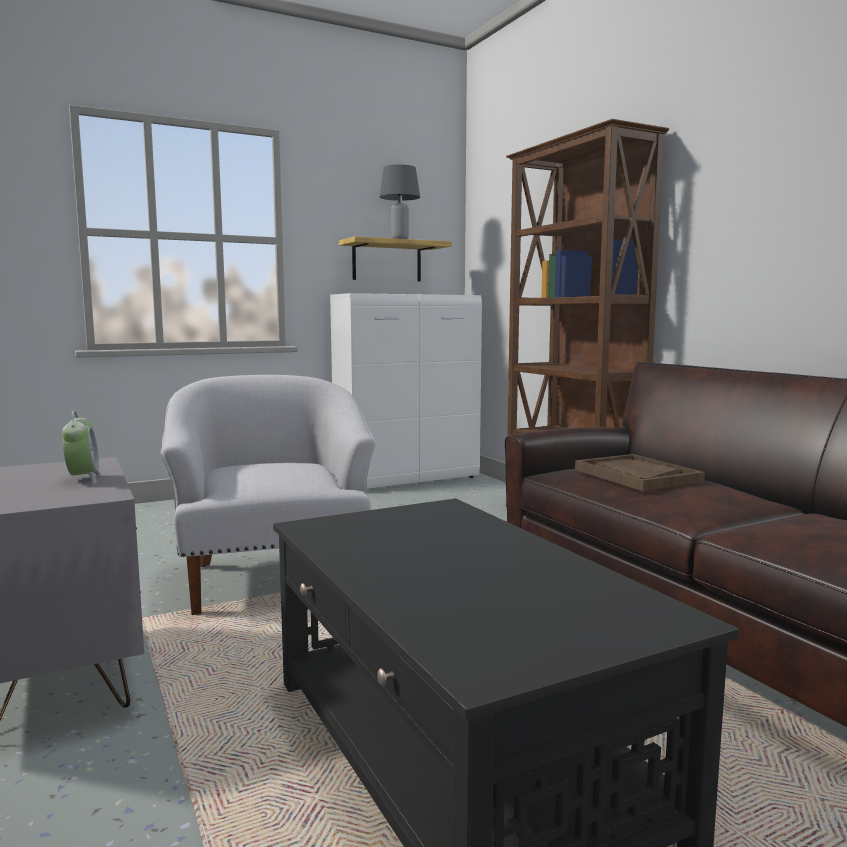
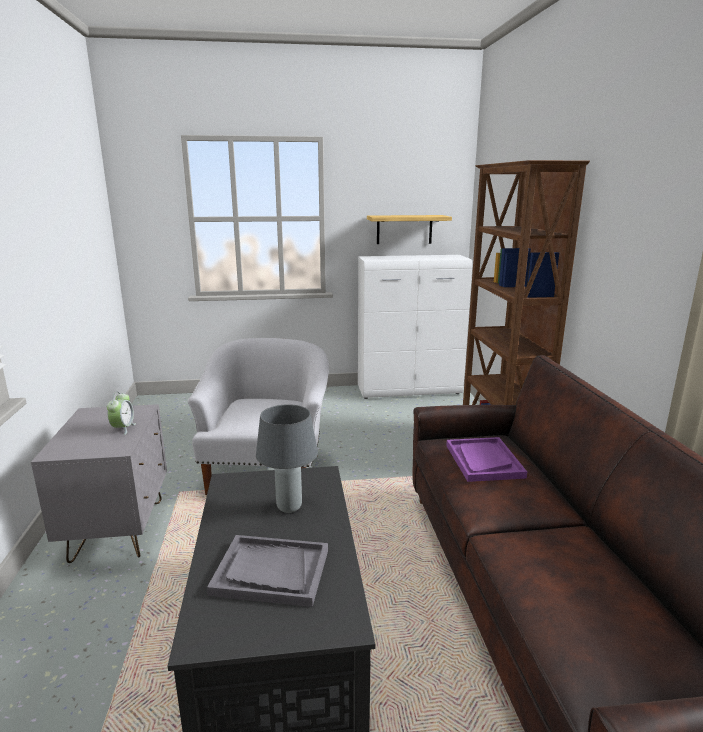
camera: 20 degrees right, 10 degrees up
grey table lamp [380,165,420,239] -> grey table lamp moved to [256,404,318,513]
brown tray [575,454,705,491] -> purple tray [446,437,527,482]
none -> grey tray [207,535,328,607]

